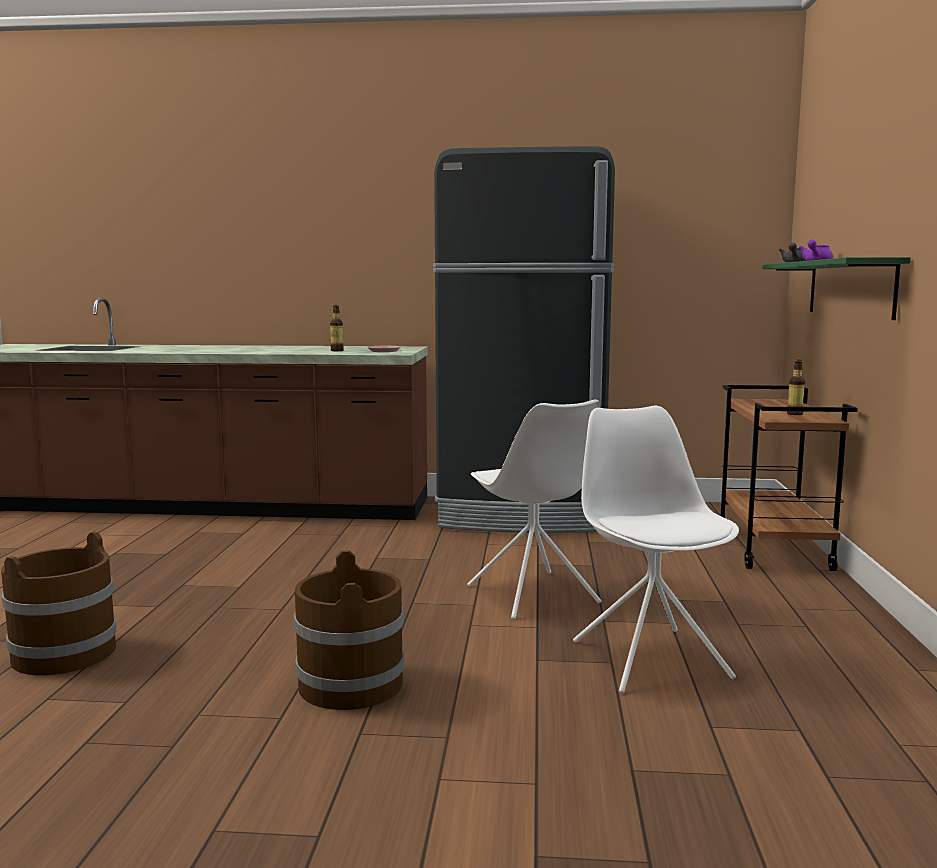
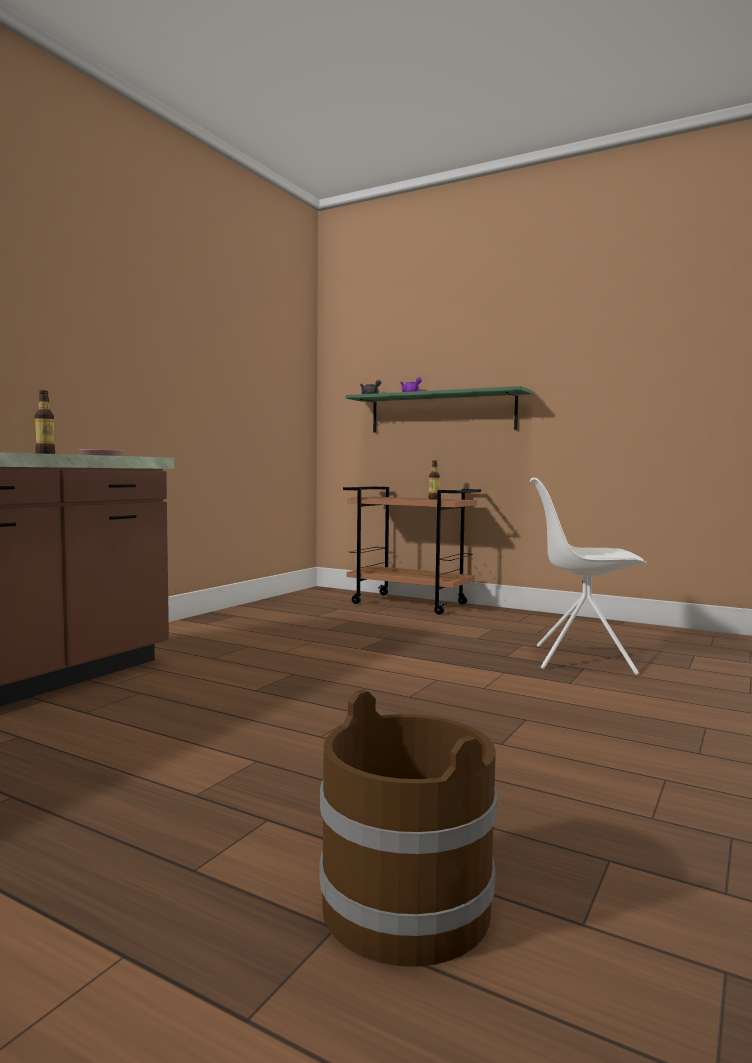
camera: 65 degrees left, 5 degrees down
brown bucket [294,550,404,710] -> none
black fridge [433,146,615,533] -> none
white chair [467,399,601,619] -> none

